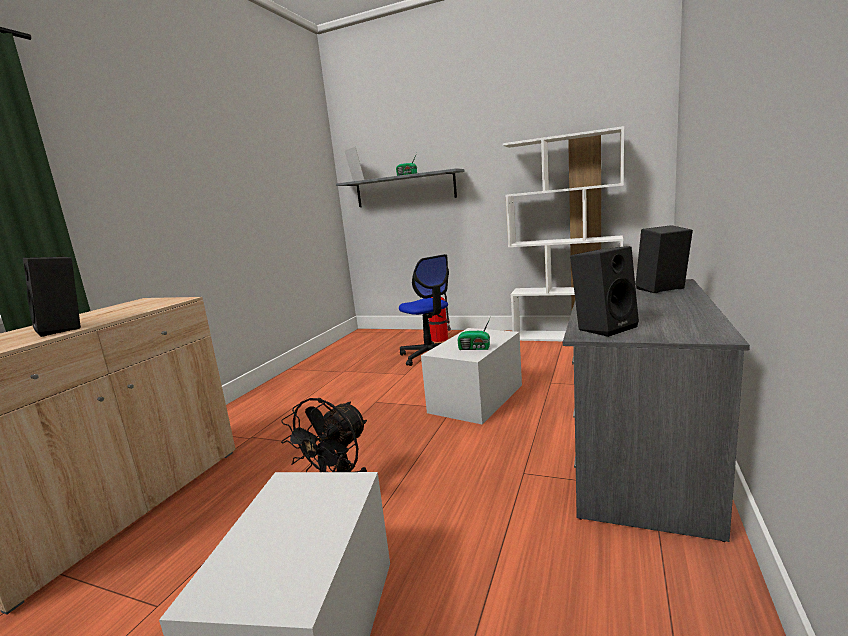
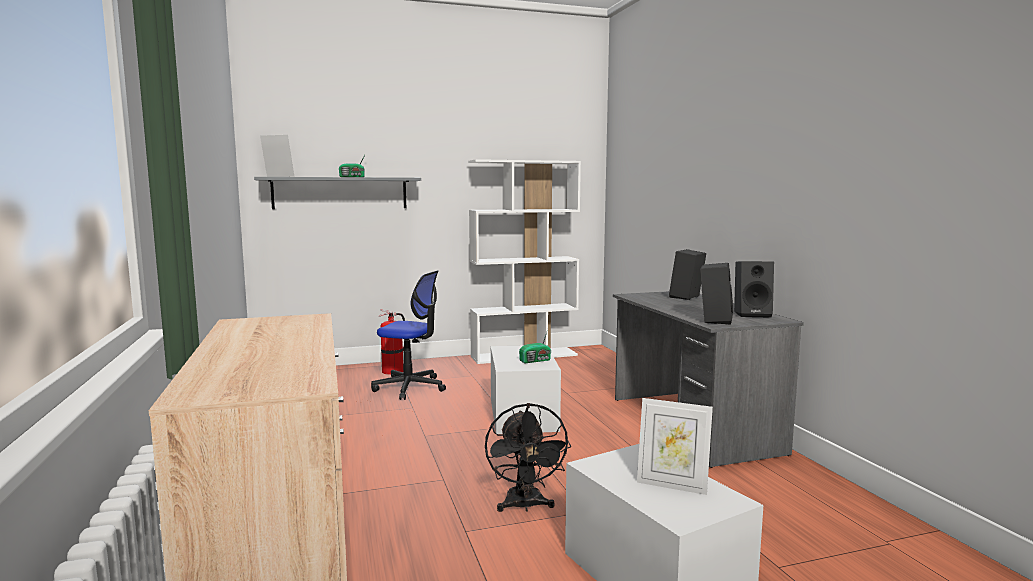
camera: 40 degrees left, 5 degrees down
black speaker [23,257,81,337] -> black speaker moved to [734,261,774,318]
none -> picture frame [637,398,713,495]

